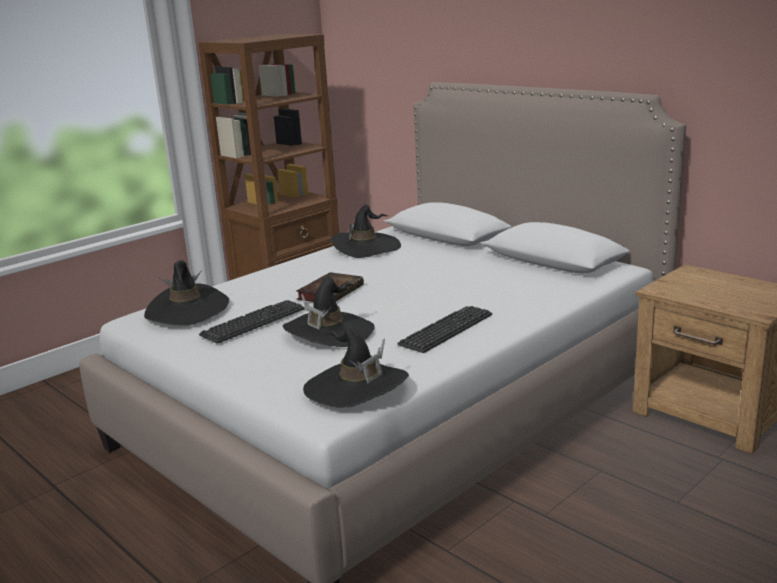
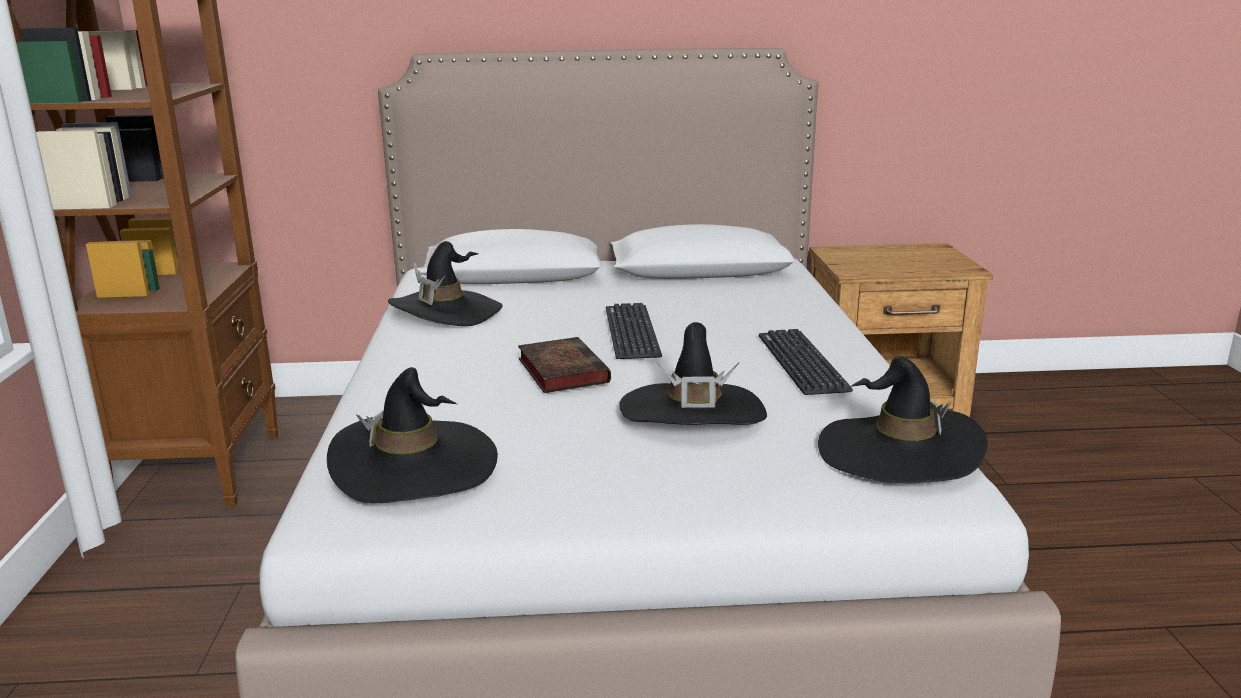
camera: 50 degrees left, 0 degrees up
keyboard [199,300,305,344] -> keyboard moved to [606,303,662,359]

